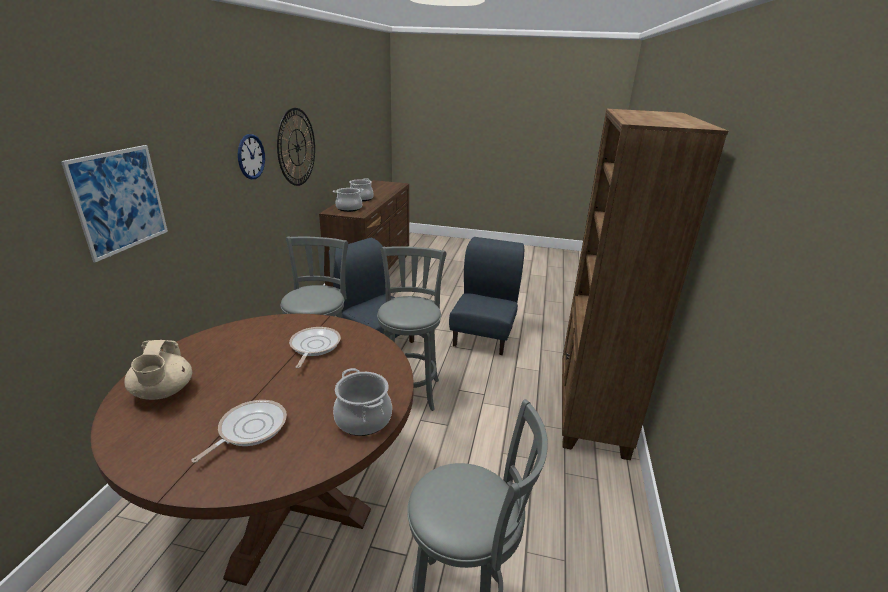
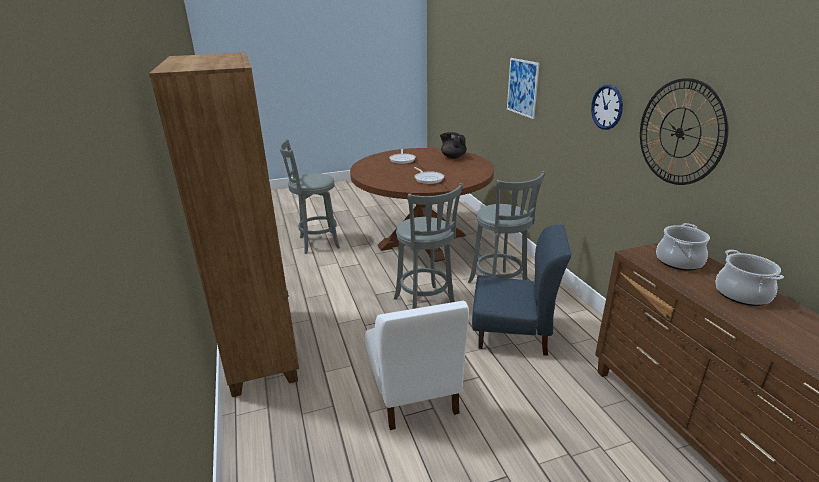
camera: 150 degrees right, 0 degrees up
beige teapot [124,340,192,400] -> black teapot [440,132,467,159]
cooking pot [333,368,392,436] -> none
blue chair [449,237,524,355] -> white chair [365,301,469,430]

